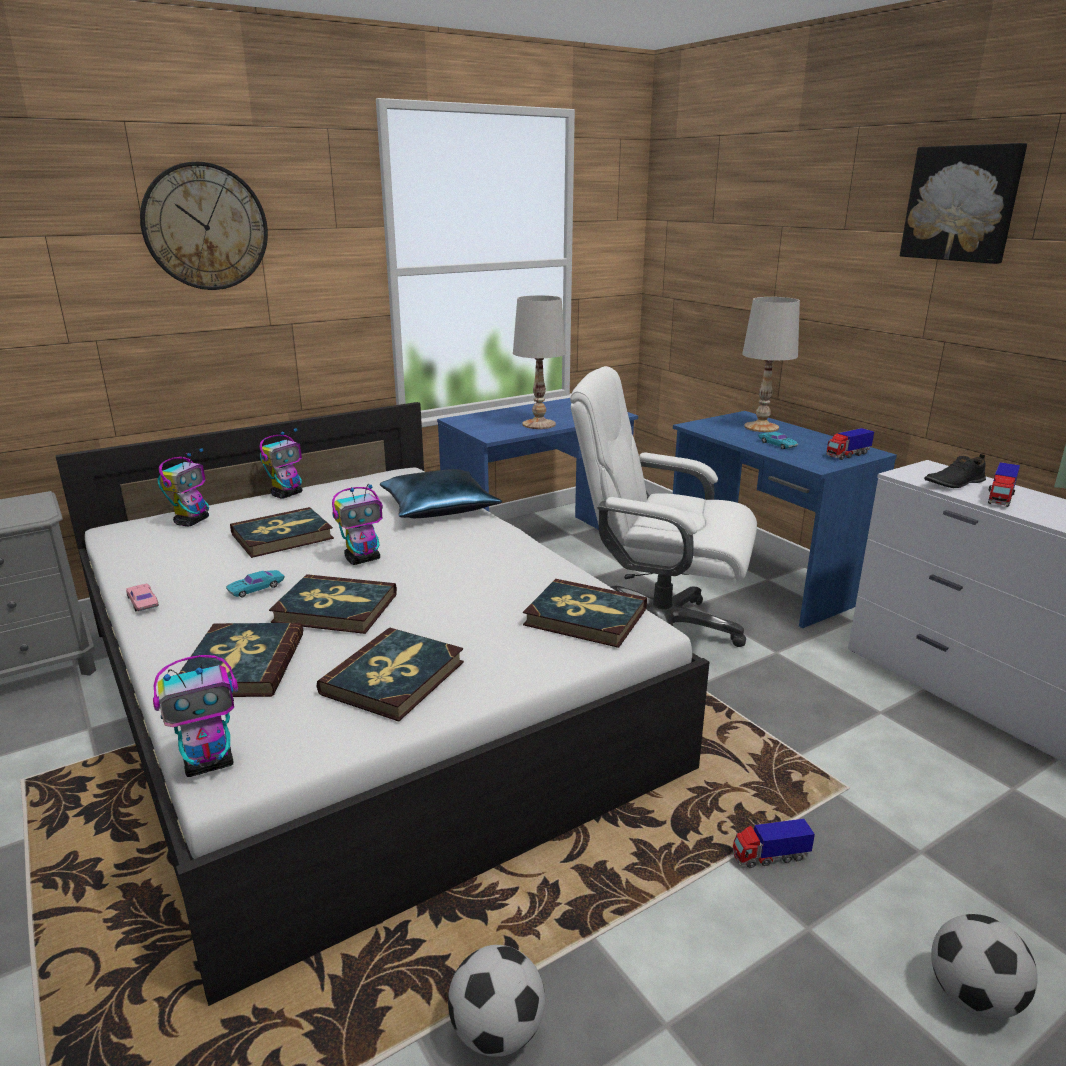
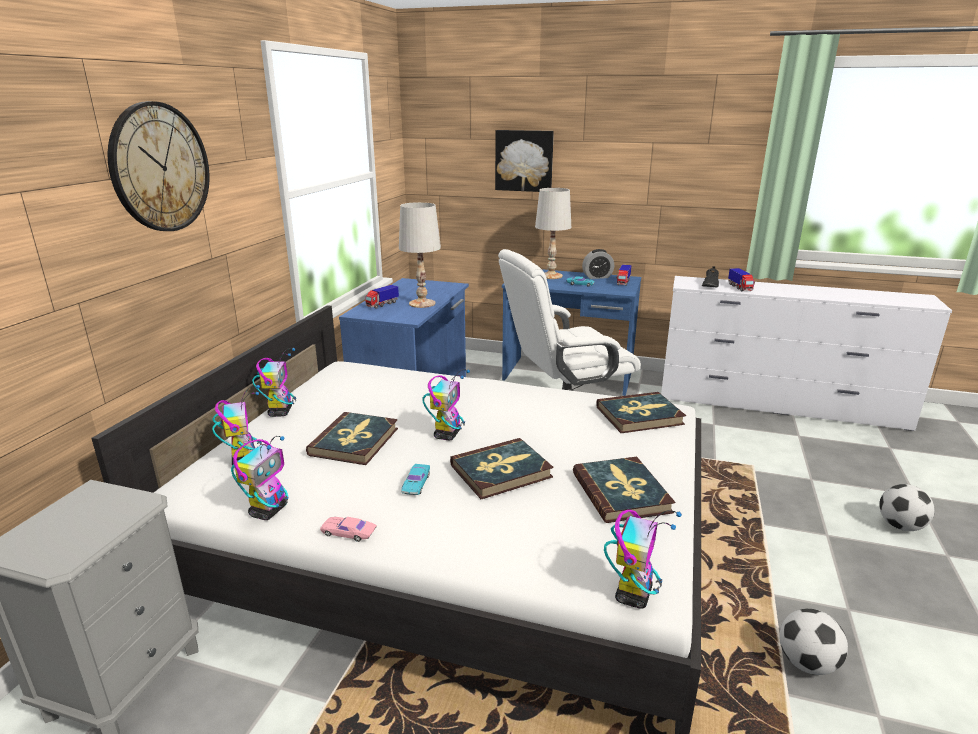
camera: 40 degrees left, 0 degrees up
book [179,623,303,697] -> none
blue pillow [380,469,502,518] -> none
toy truck [733,819,815,868] -> toy truck moved to [365,285,399,309]
picture [900,143,1027,264] -> picture moved to [495,130,554,192]
none -> toy robot [231,436,288,520]
none -> alarm clock [582,249,614,279]

